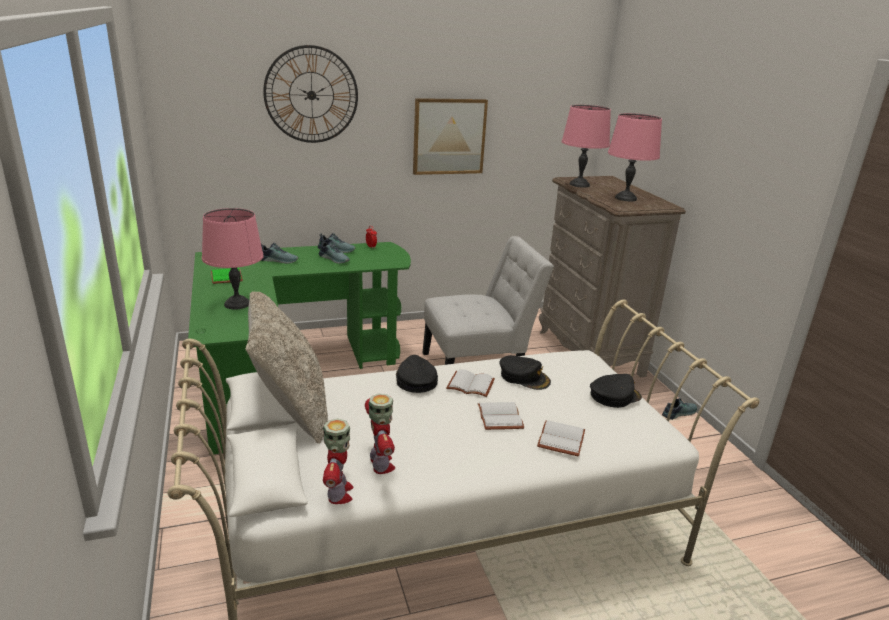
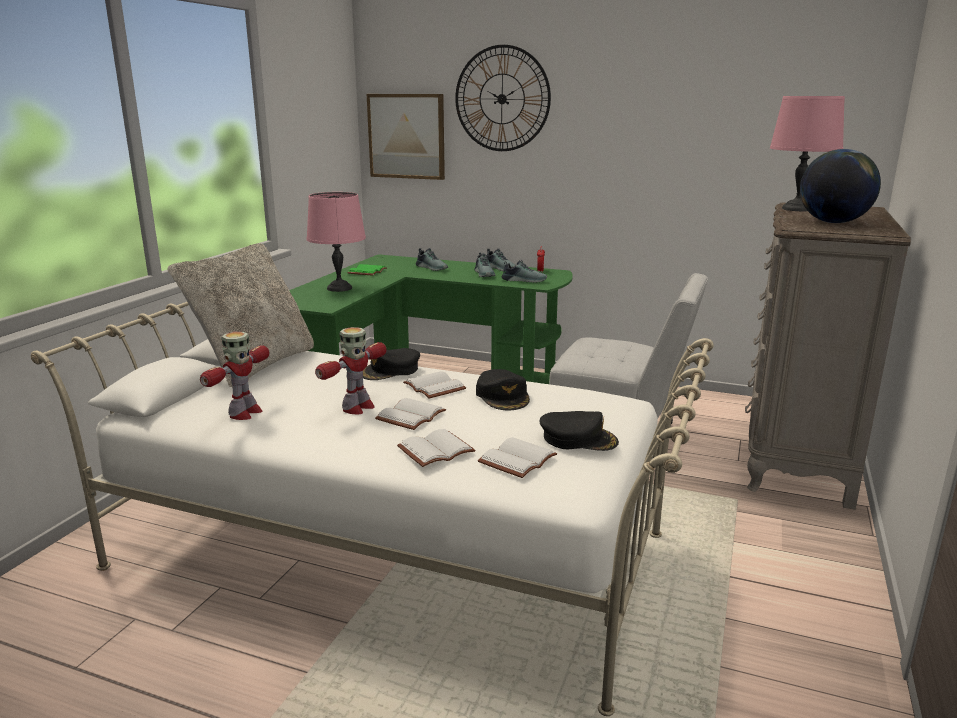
camera: 40 degrees right, 5 degrees down
toy robot [323,418,354,504] -> toy robot moved to [315,327,387,414]
black cap [396,355,438,393] -> black cap turned 150 degrees counterclockwise [363,348,420,380]
picture [413,98,488,175] -> picture moved to [367,94,445,180]
pink table lamp [608,113,662,201] -> globe [800,149,881,223]
shoe [662,398,697,420] -> shoe moved to [502,260,547,283]
none -> white book [478,437,557,478]

